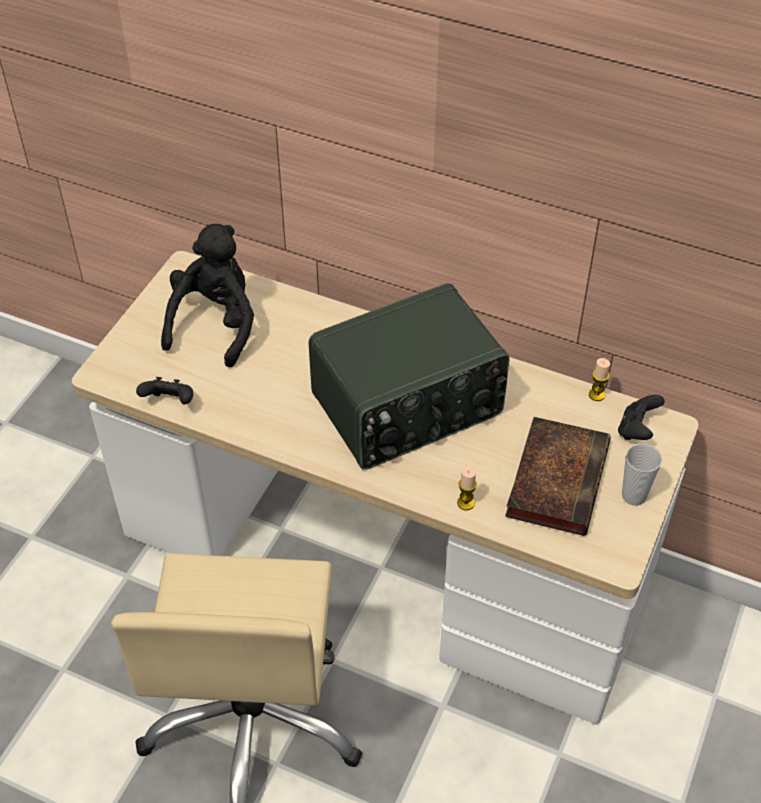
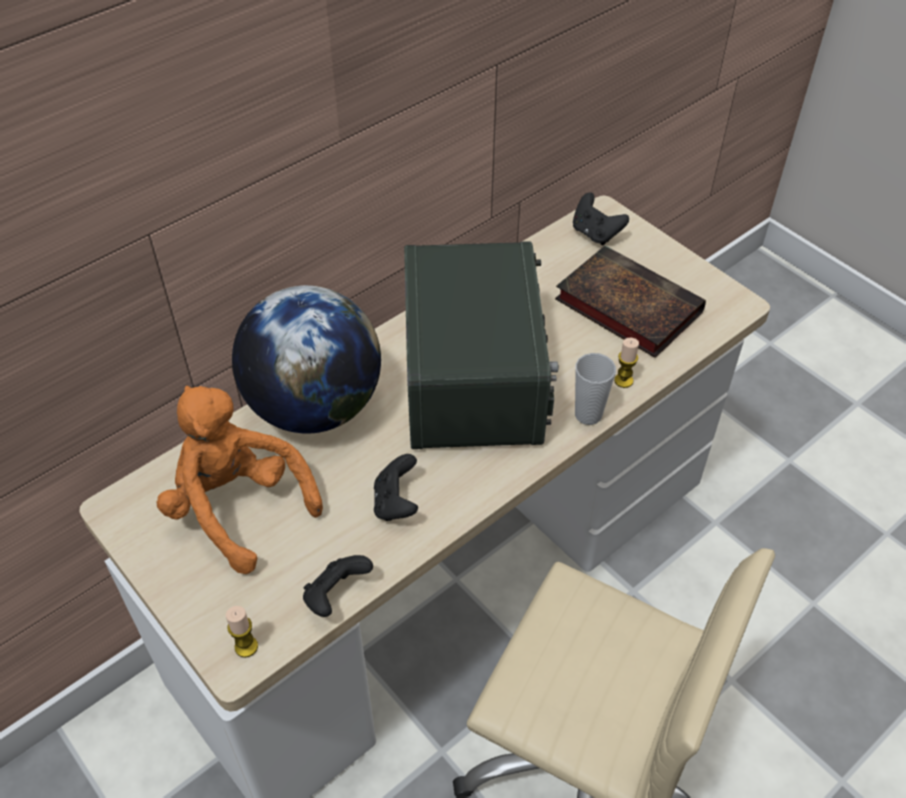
camera: 65 degrees left, 0 degrees up
black plush toy [161,224,254,368] -> orange plush toy [157,386,323,574]
candle [589,358,610,401] -> candle moved to [226,606,258,658]
cup [622,444,662,506] -> cup moved to [575,353,616,425]
none -> globe [232,285,381,434]
none -> black game controller [374,454,418,521]

